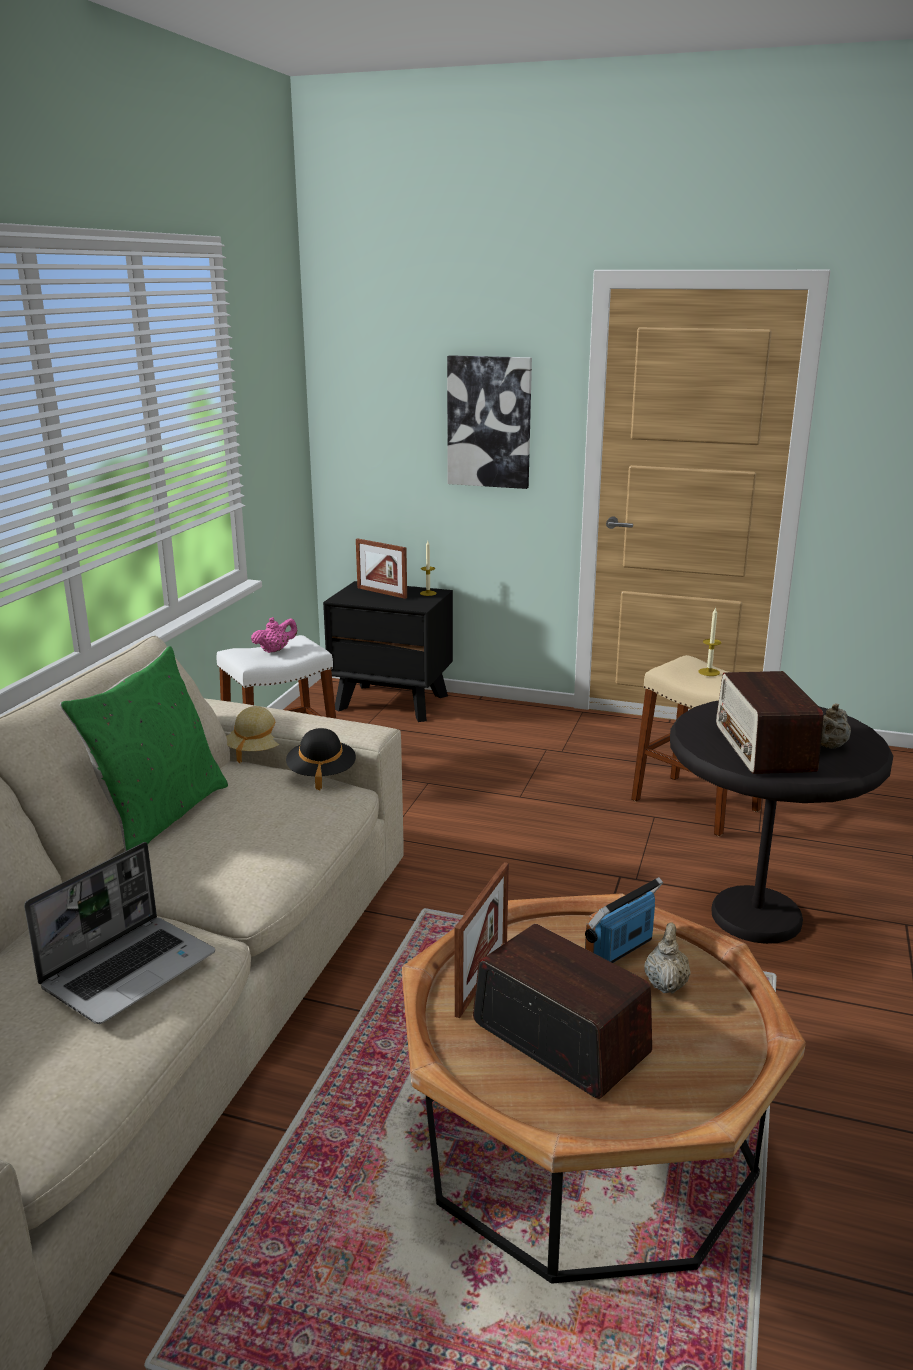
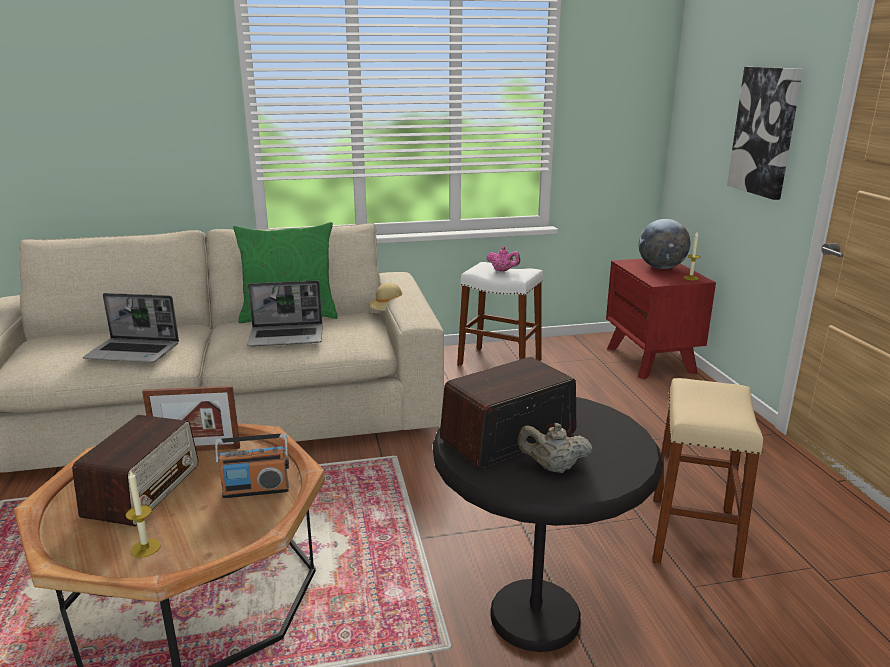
camera: 60 degrees right, 0 degrees up
black hat [286,728,356,790] -> none
black nightstand [323,581,453,722] -> red nightstand [606,259,716,379]
picture frame [356,538,407,599] -> globe [639,219,691,269]
radio [585,877,663,963] -> radio turned 150 degrees clockwise [215,433,289,498]
beige teapot [644,922,691,994] -> none
candle [699,607,721,676] -> candle moved to [126,471,161,558]
none -> laptop [247,280,323,346]

